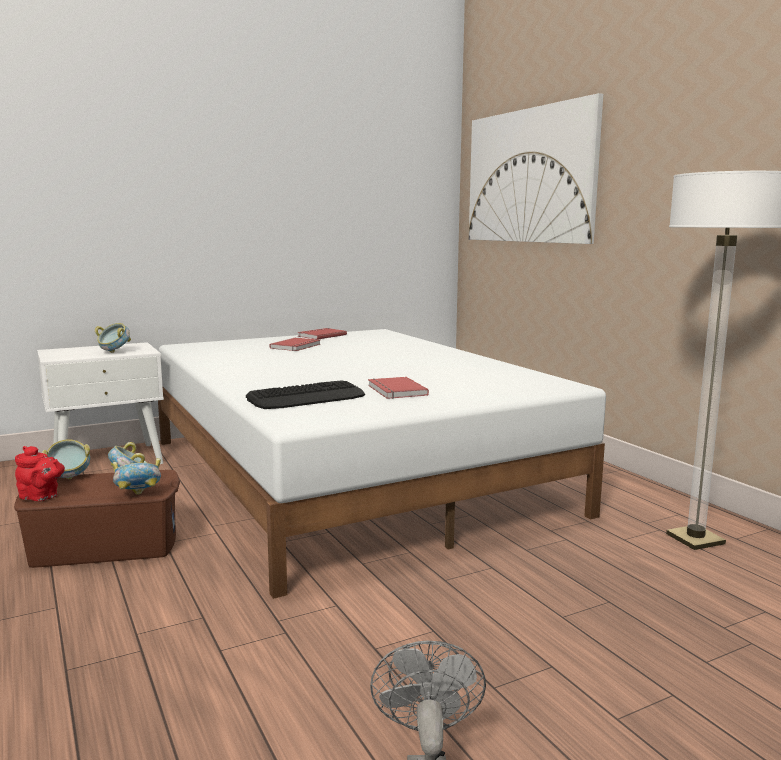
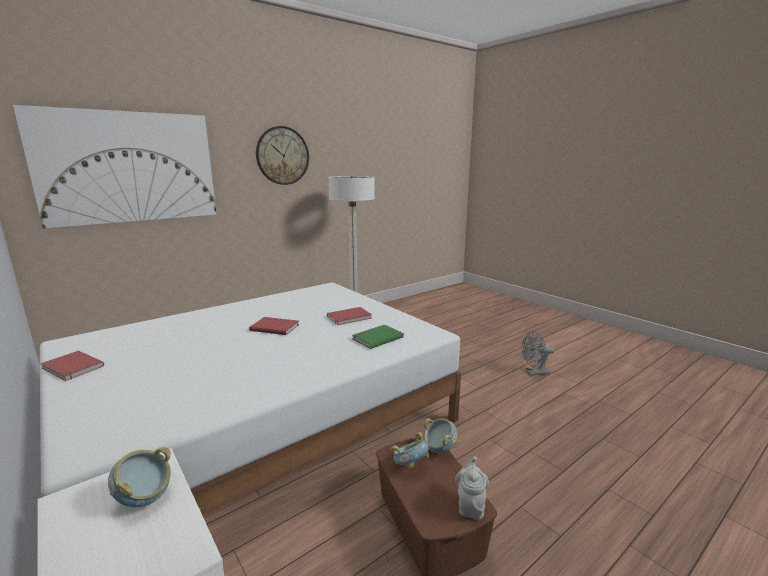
camera: 100 degrees left, 5 degrees up
red teapot [15,446,65,501] -> grey teapot [455,456,489,520]
bowl [42,439,90,479] -> none
keyboard [246,380,365,409] -> green book [352,325,404,349]
red book [269,338,320,351] -> red book moved to [249,317,299,335]
none -> wall clock [256,126,309,185]

